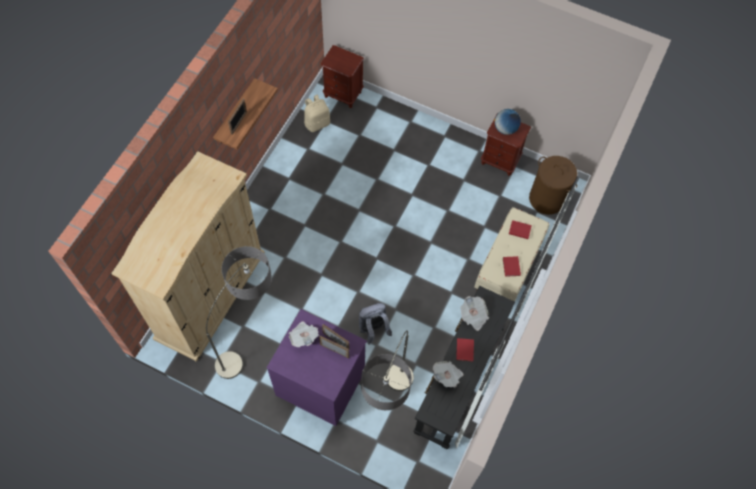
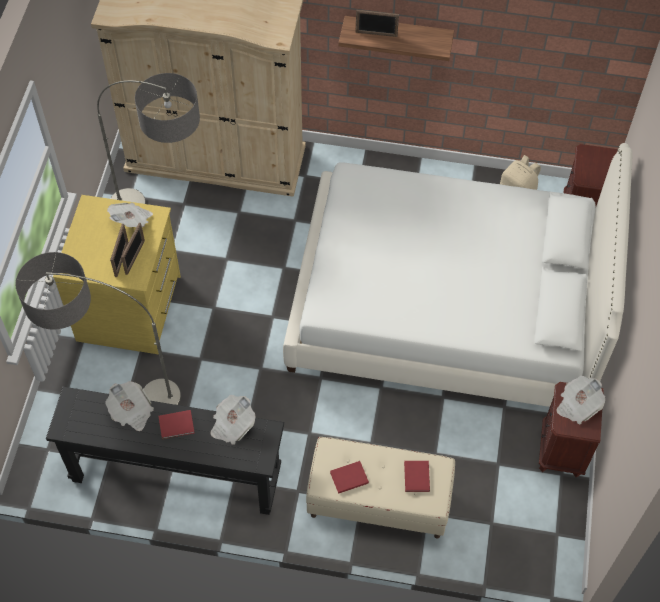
camera: 75 degrees right, 5 degrees down
purple dresser [267,309,367,426] -> yellow dresser [53,195,181,354]
grey backpack [359,303,393,345] -> none
globe [494,109,521,135] -> newspaper [556,376,605,424]
brown laundry basket [529,156,577,215] -> none
none -> white bed [283,143,633,407]

